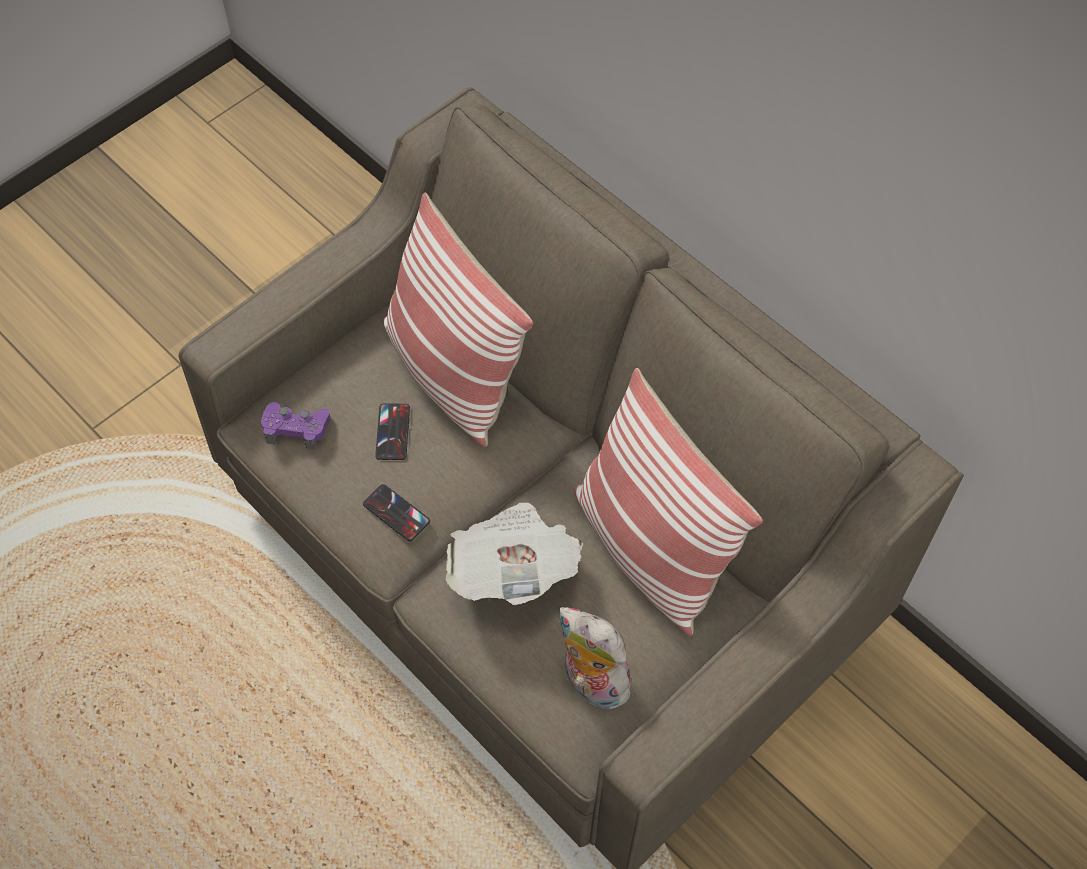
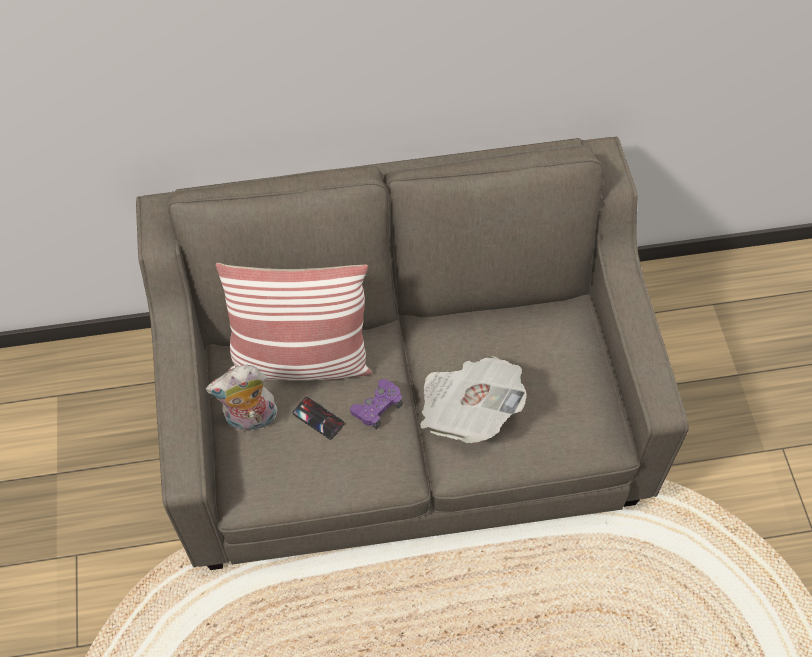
camera: 55 degrees left, 0 degrees up
purple game controller [261,402,330,450] -> purple game controller moved to [350,379,403,429]
phone [363,484,430,541] -> none
plush toy [558,607,633,709] -> plush toy moved to [206,365,277,432]
pillow [574,368,763,636] -> none

